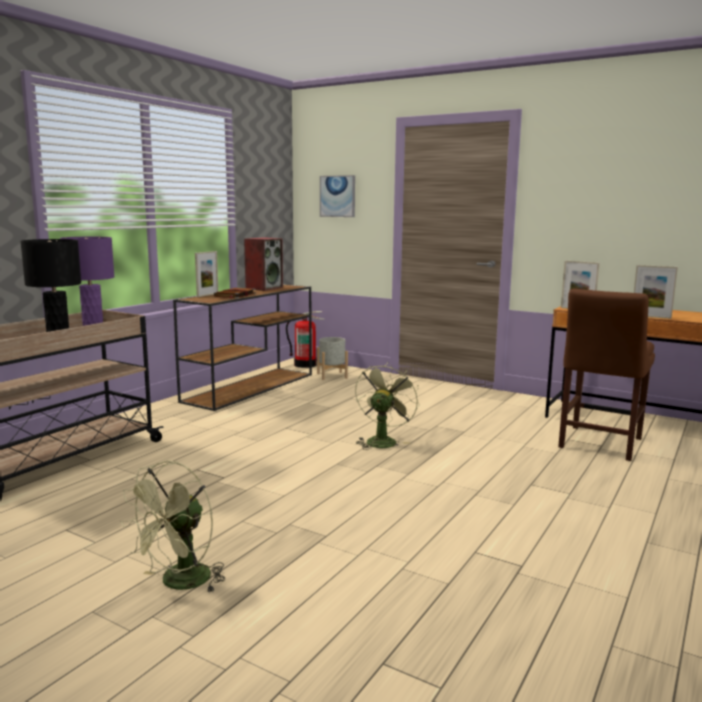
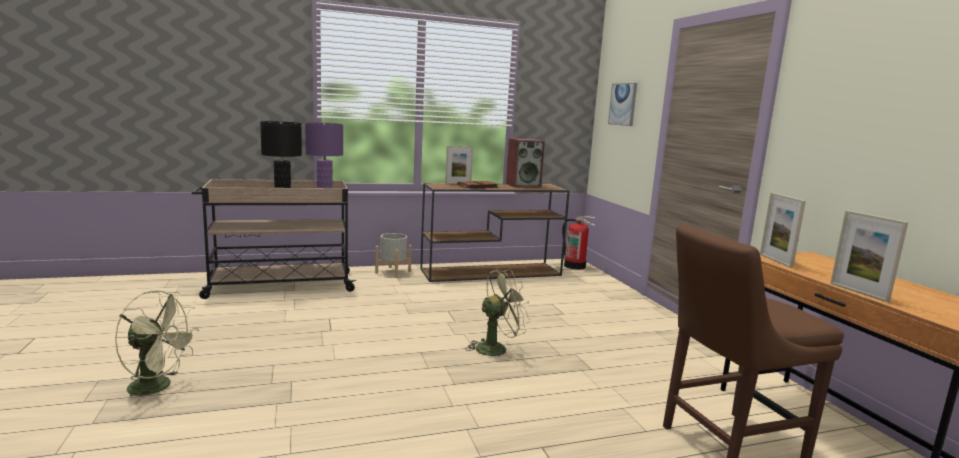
camera: 40 degrees right, 0 degrees up
green fan [121,461,225,593] -> green fan turned 150 degrees counterclockwise [115,290,199,405]
grey planter [317,337,348,380] -> grey planter moved to [375,233,412,278]

